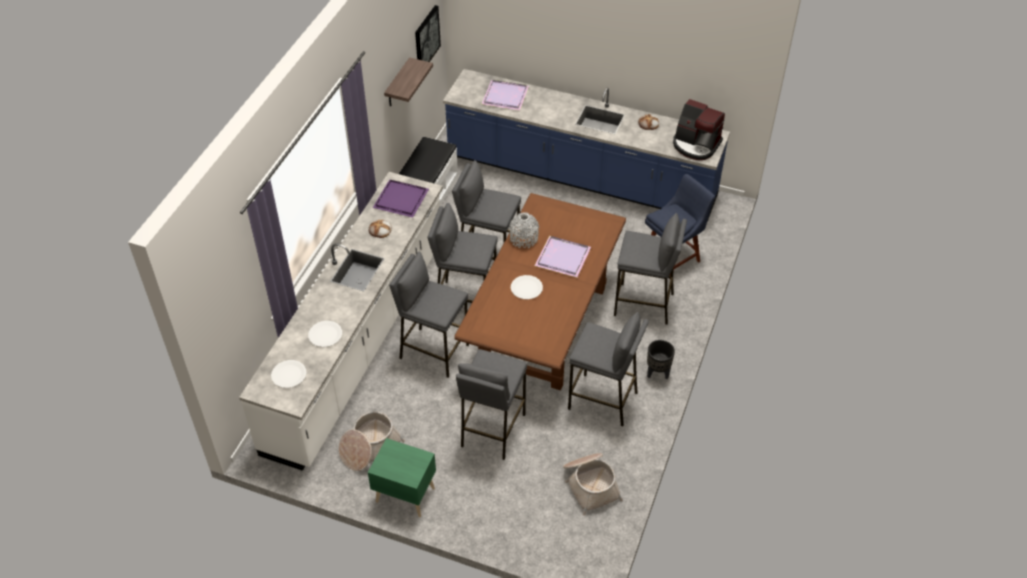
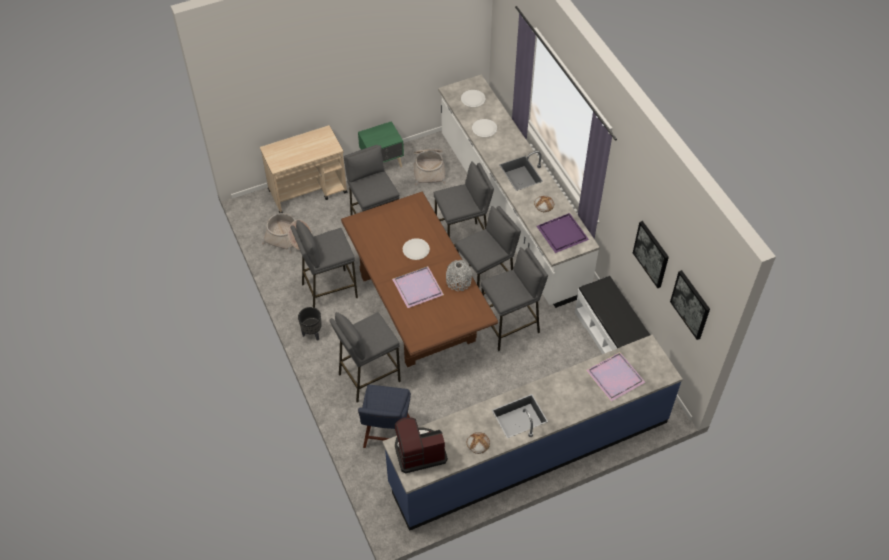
camera: 135 degrees right, 5 degrees up
shelf [384,57,433,107] -> picture [633,221,669,288]
none -> beige cart [260,125,347,213]

